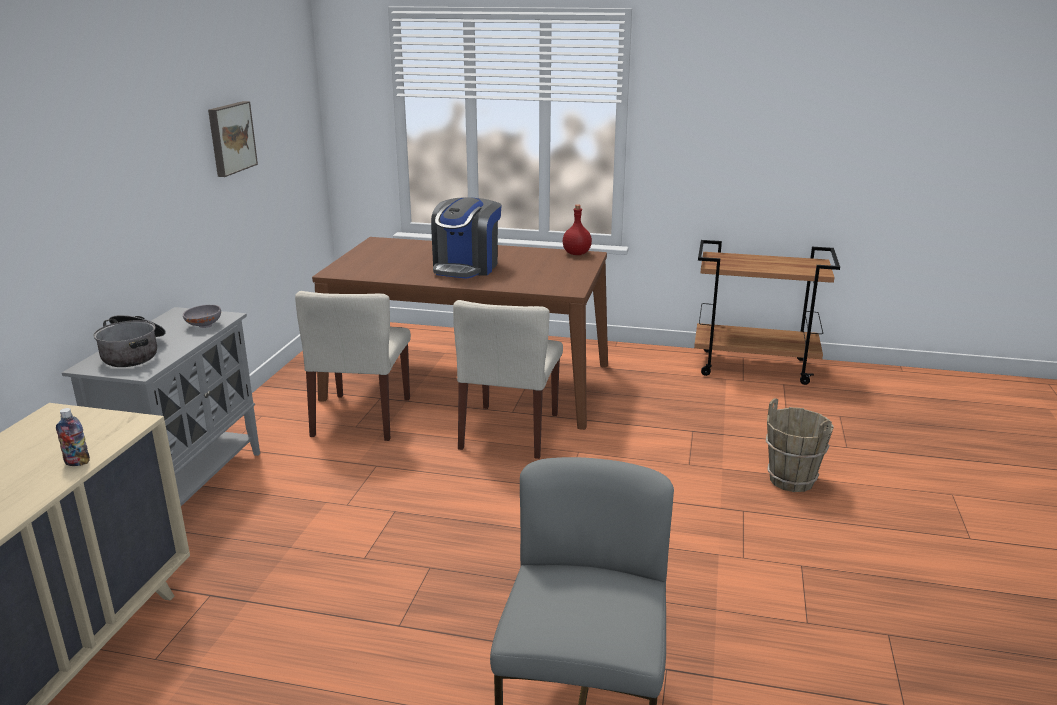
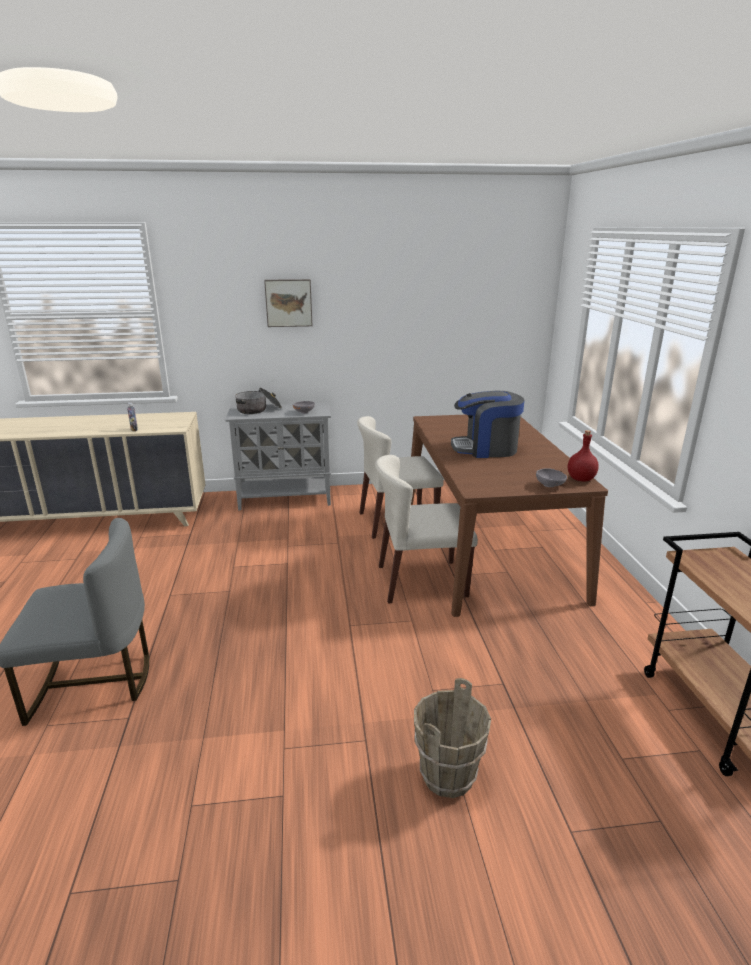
camera: 70 degrees right, 0 degrees up
picture [208,101,258,177] -> picture moved to [264,279,313,327]
none -> grey bowl [536,468,567,487]

